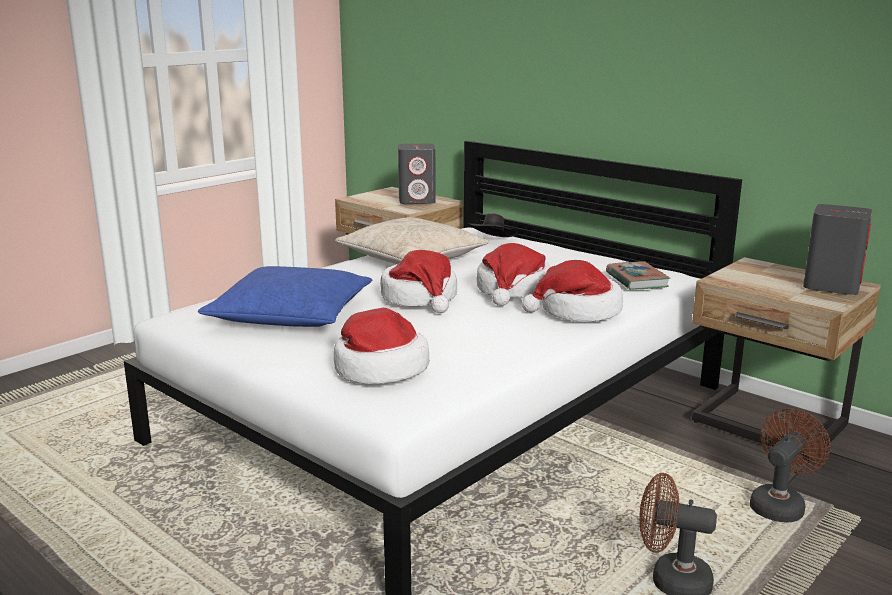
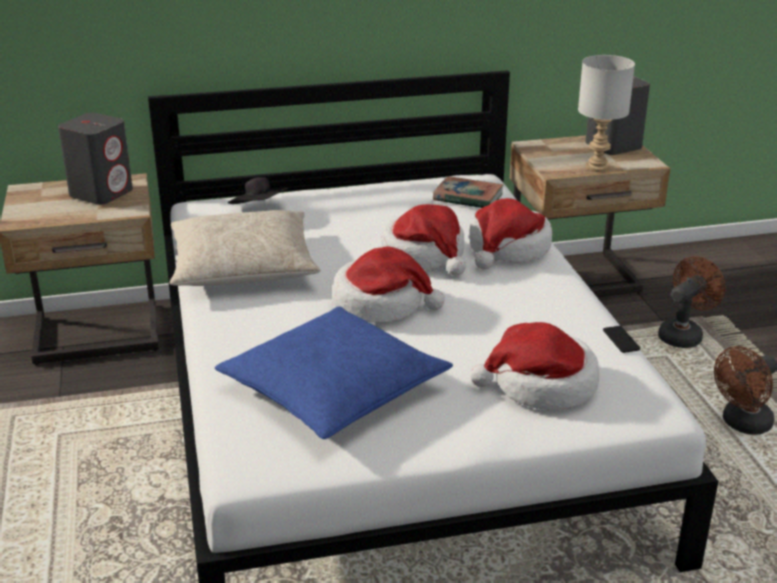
camera: 55 degrees left, 10 degrees up
brown fan [750,409,831,522] -> brown fan turned 60 degrees clockwise [658,256,726,348]
none -> grey table lamp [578,55,635,172]
none -> phone [603,326,640,353]

